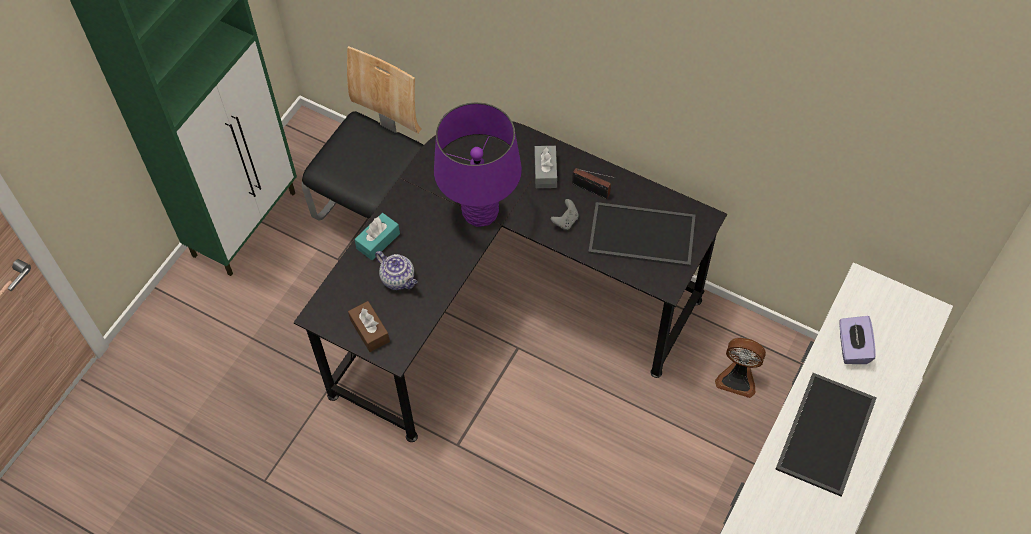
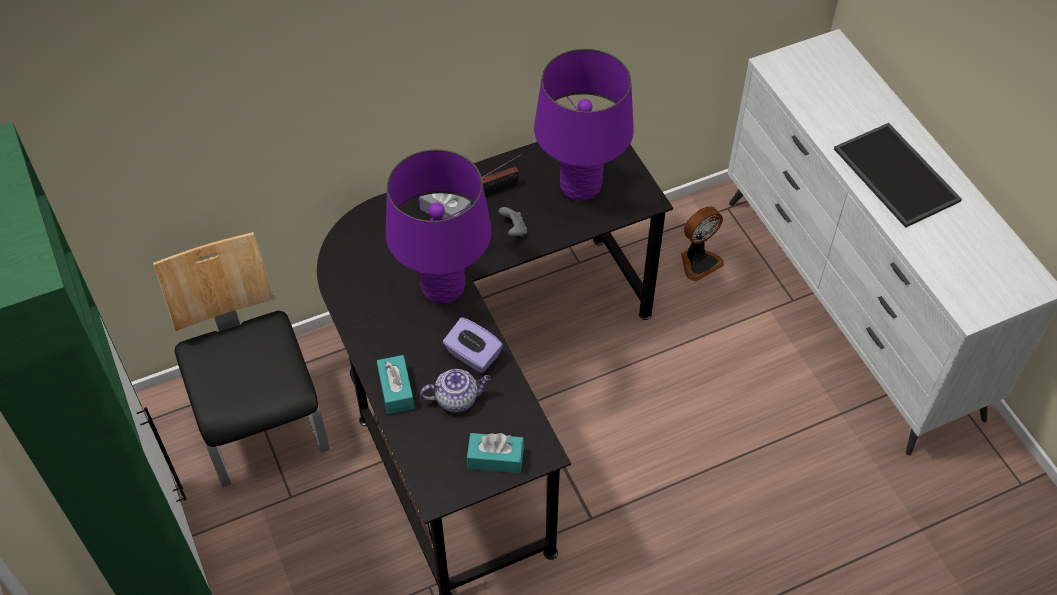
camera: 55 degrees left, 5 degrees down
brown tissue box [348,301,390,352] -> turquoise tissue box [467,433,524,473]
tray [588,202,695,267] -> purple table lamp [534,48,634,201]
purple tissue box [840,316,875,364] -> purple tissue box moved to [443,317,503,373]

